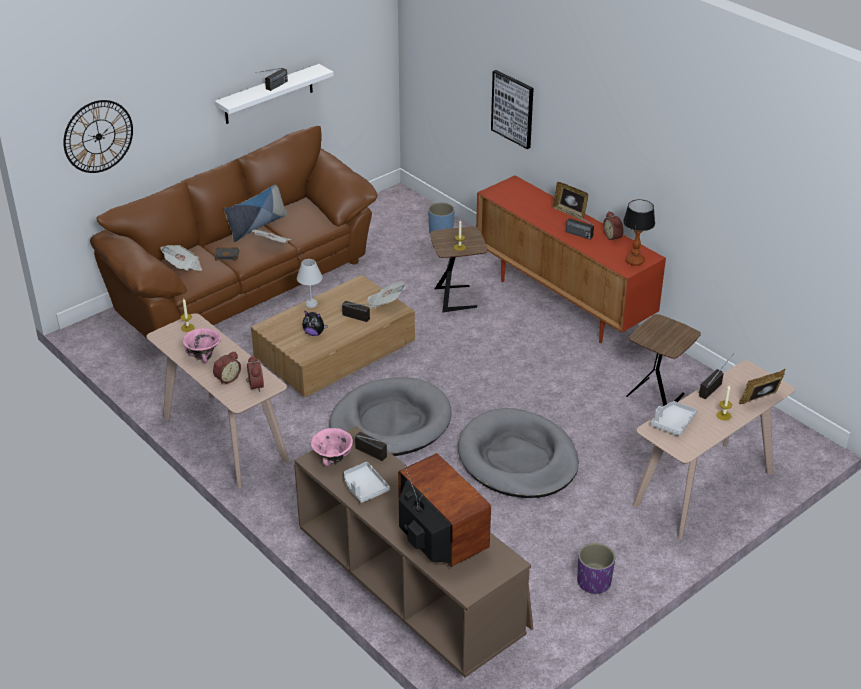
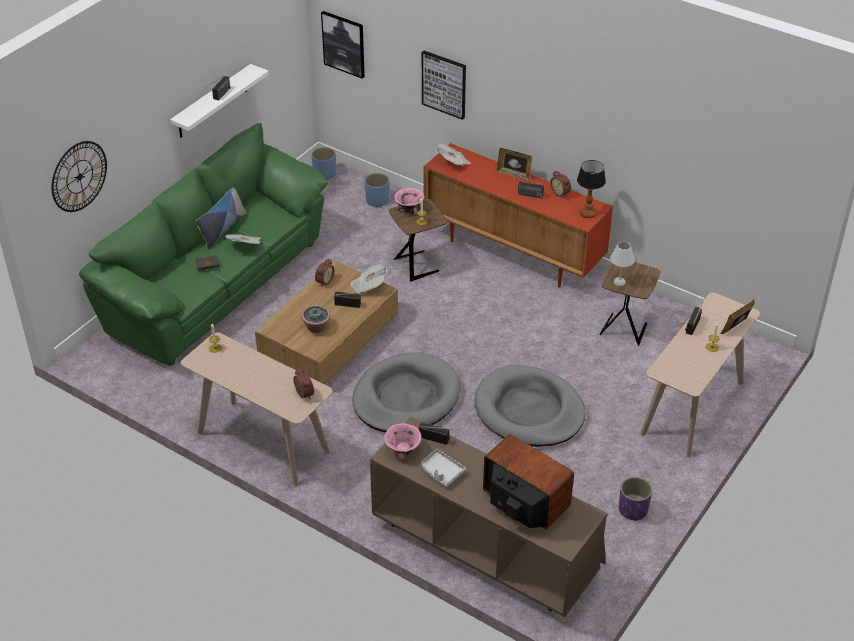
camera: 15 degrees left, 5 degrees up
brown sofa [90,126,378,338] -> green sofa [79,123,328,366]
newspaper [161,245,202,271] -> newspaper moved to [435,144,471,166]
pink bowl [183,328,221,363] -> pink bowl moved to [394,188,424,215]
alarm clock [213,351,241,385] -> alarm clock moved to [315,259,334,286]
white table lamp [297,259,323,308] -> white table lamp moved to [610,241,635,286]
plush toy [302,311,328,336] -> potted plant [301,305,330,333]
grey tray [651,401,697,436] -> none
none -> blue planter [311,147,336,180]
none -> picture [321,11,365,79]

